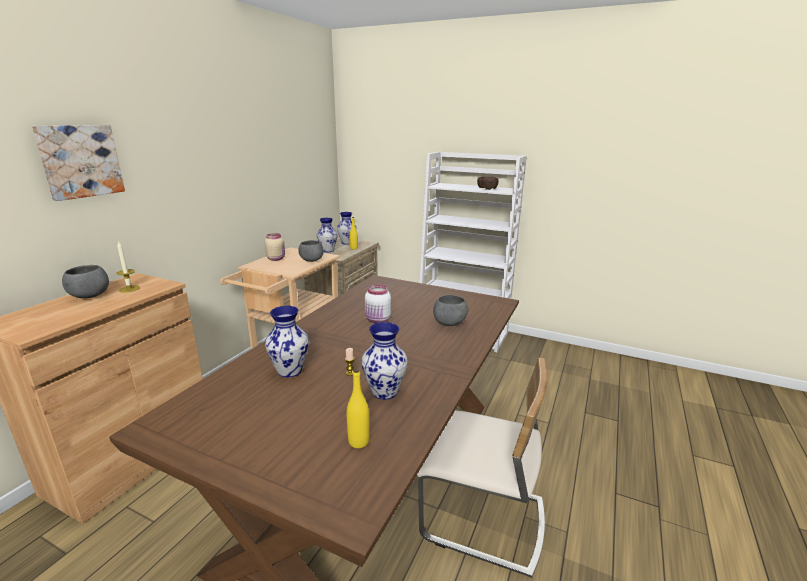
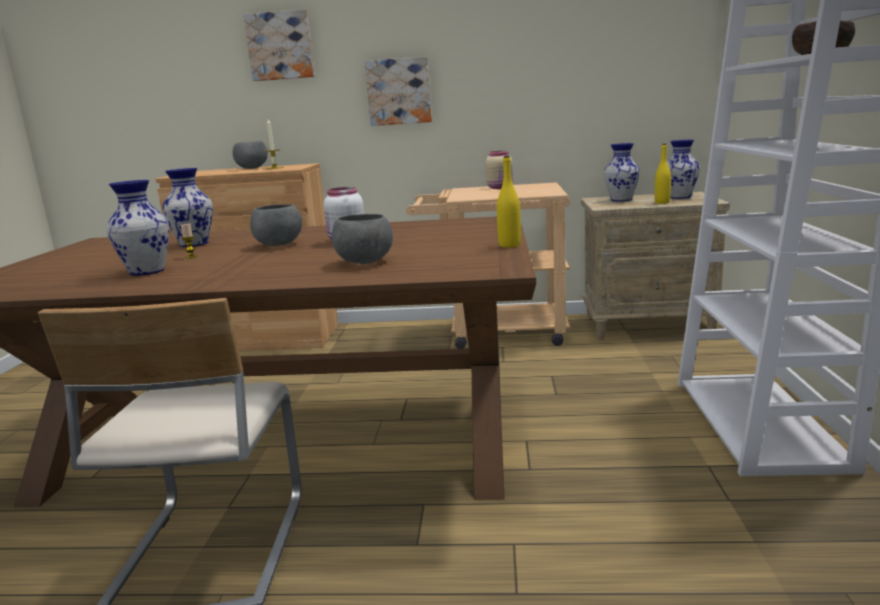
camera: 70 degrees right, 5 degrees down
grey bowl [298,240,324,262] -> grey bowl moved to [250,204,302,246]
yellow bottle [347,368,370,448] -> yellow bottle moved to [497,155,521,248]
none -> picture [365,56,432,126]

